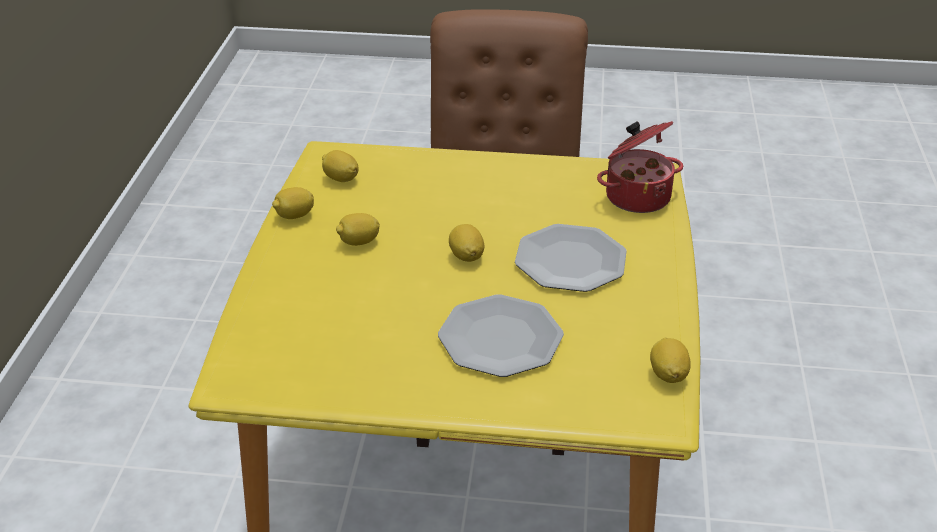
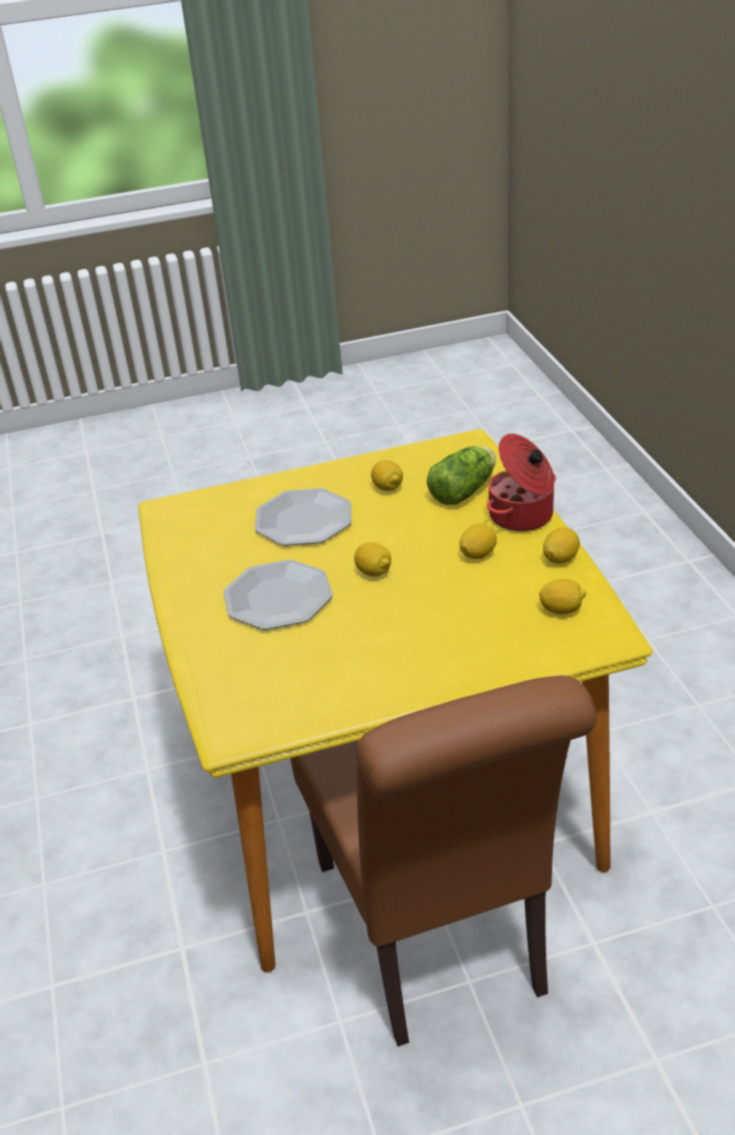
camera: 160 degrees right, 0 degrees up
cooking pot [597,121,683,213] -> cooking pot moved to [487,434,556,531]
lemon [650,338,691,383] -> lemon moved to [371,460,403,491]
none -> lettuce [427,446,496,505]

